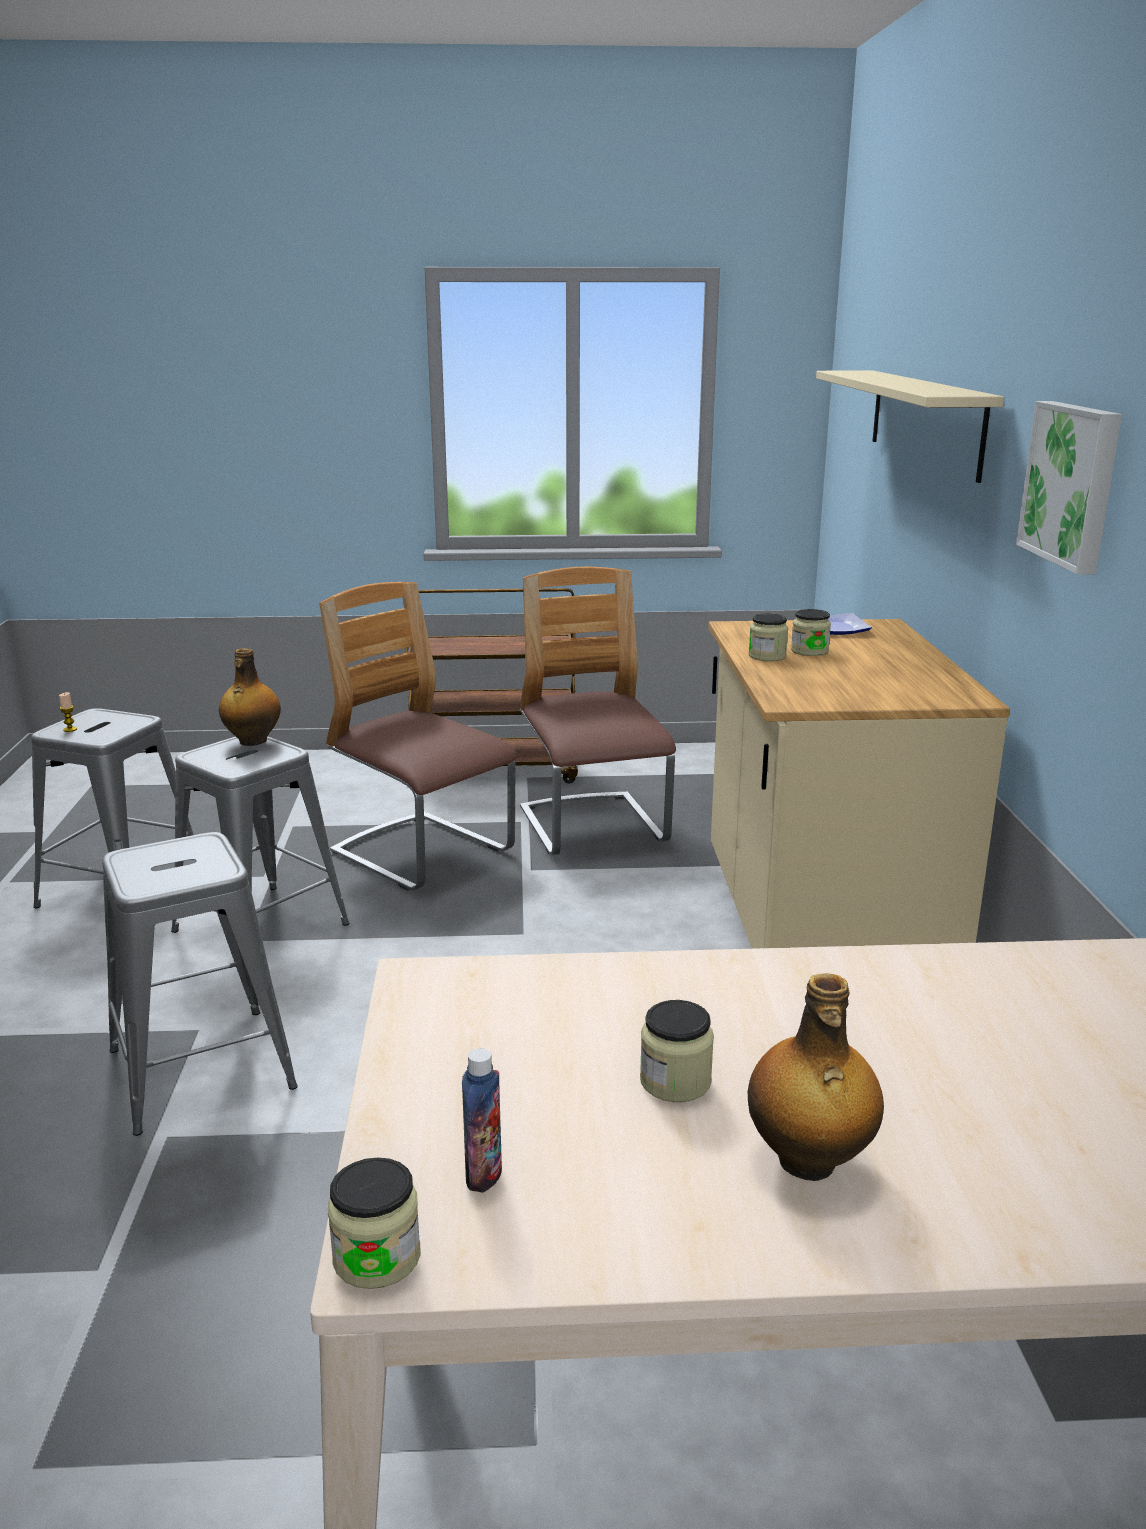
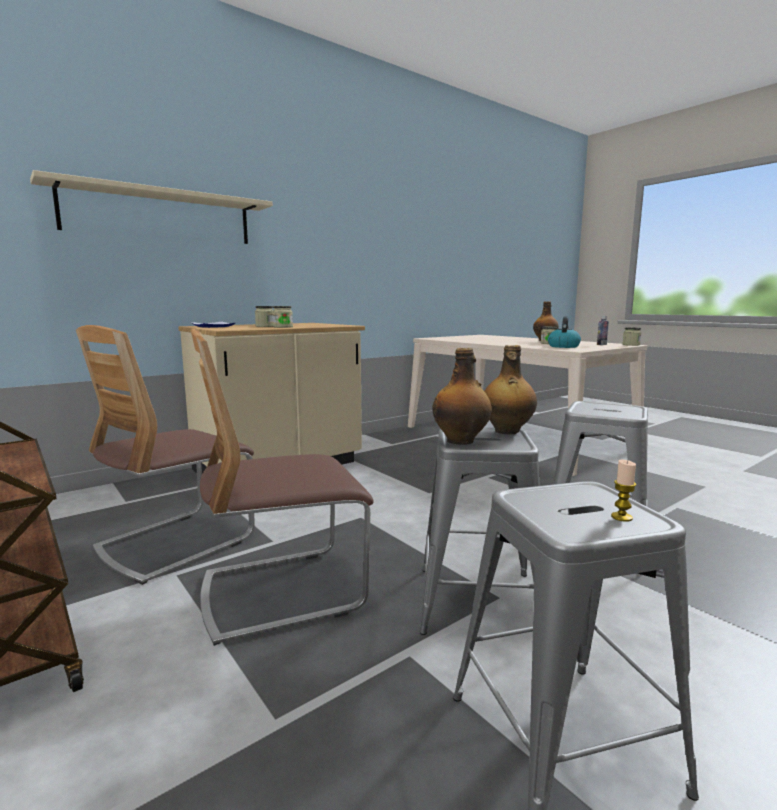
camera: 125 degrees left, 10 degrees down
chair [319,582,517,890] -> chair turned 60 degrees clockwise [191,329,374,646]
picture [1016,401,1122,575] -> none
none -> bottle [484,345,537,435]
none -> kettle [548,317,581,348]

